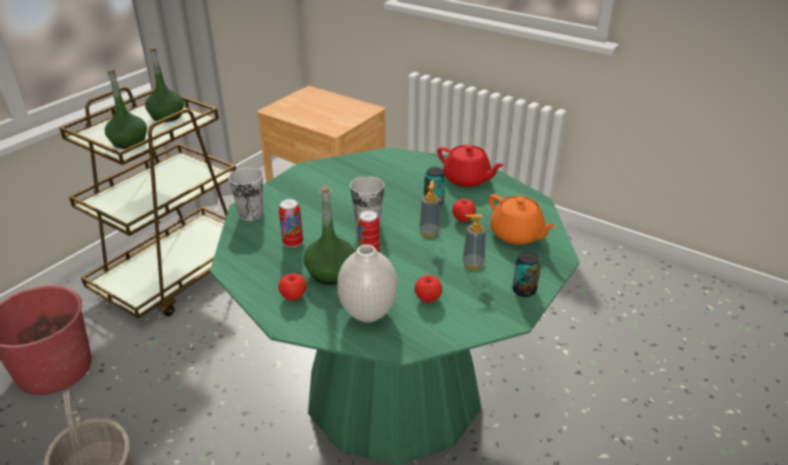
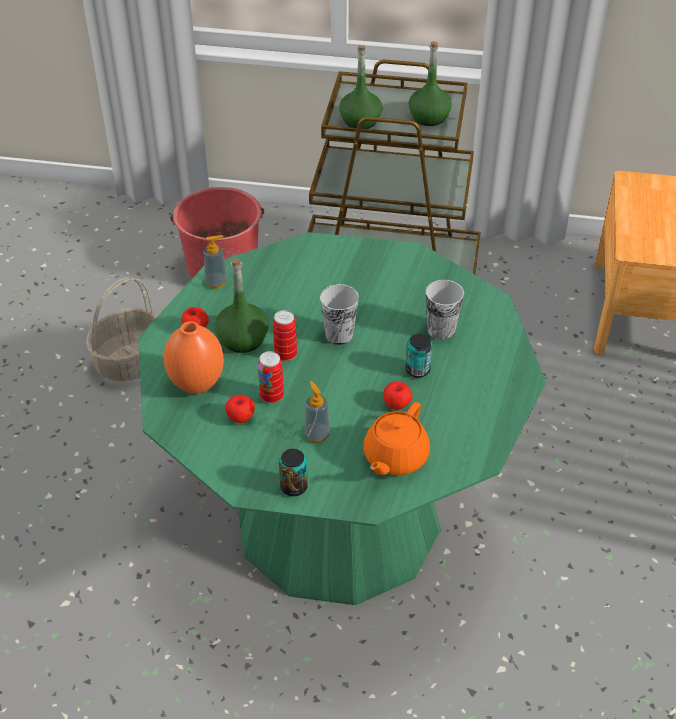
camera: 65 degrees right, 10 degrees up
cup [229,168,263,221] -> cup moved to [426,280,464,340]
can [279,199,303,248] -> can moved to [258,351,284,403]
white vase [337,245,398,323] -> orange vase [164,321,224,394]
soap dispenser [419,180,440,237] -> soap dispenser moved to [204,235,227,289]
red teapot [437,145,505,187] -> none

